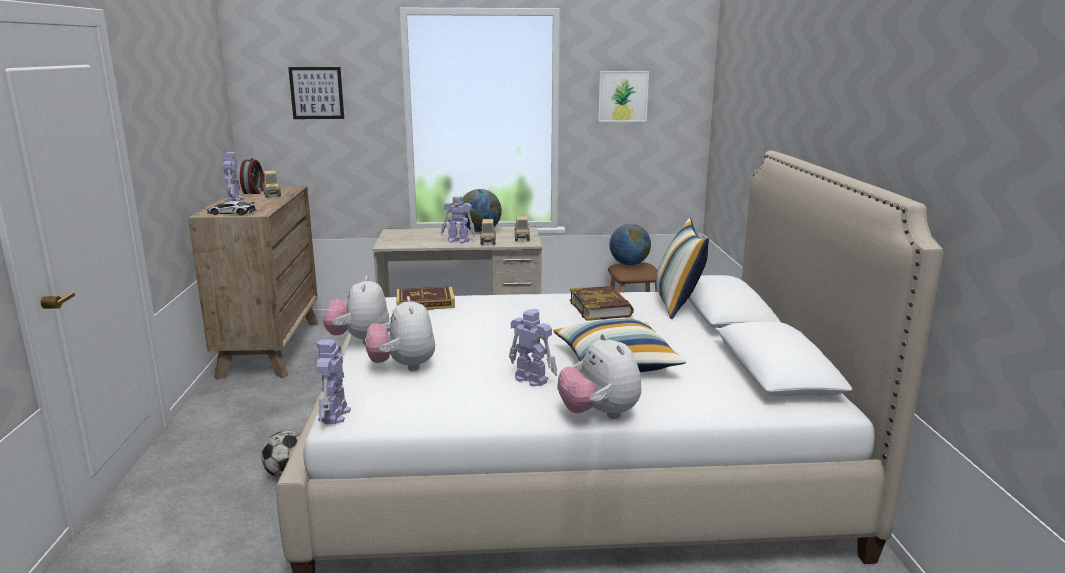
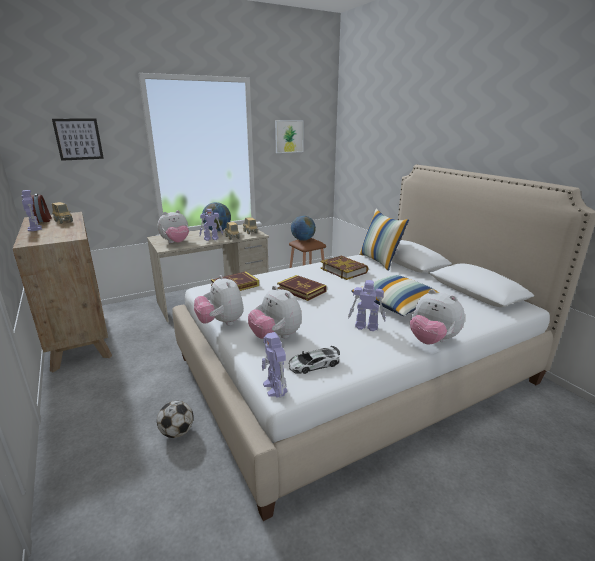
camera: 25 degrees left, 5 degrees up
toy car [207,201,255,215] -> toy car moved to [289,346,340,374]
none -> plush toy [157,210,189,243]
none -> book [277,275,327,301]

